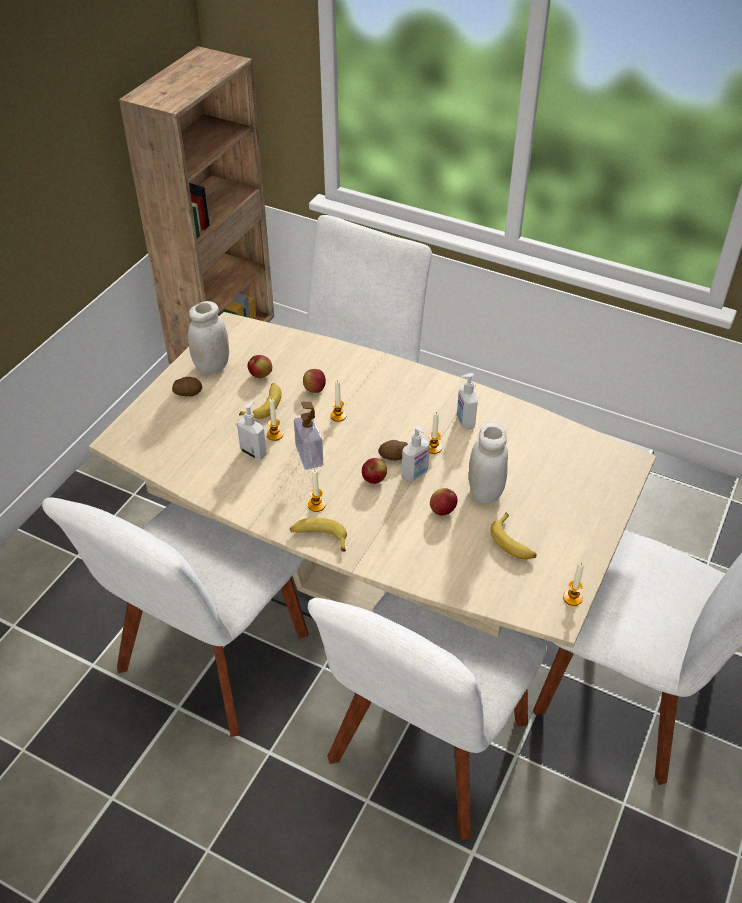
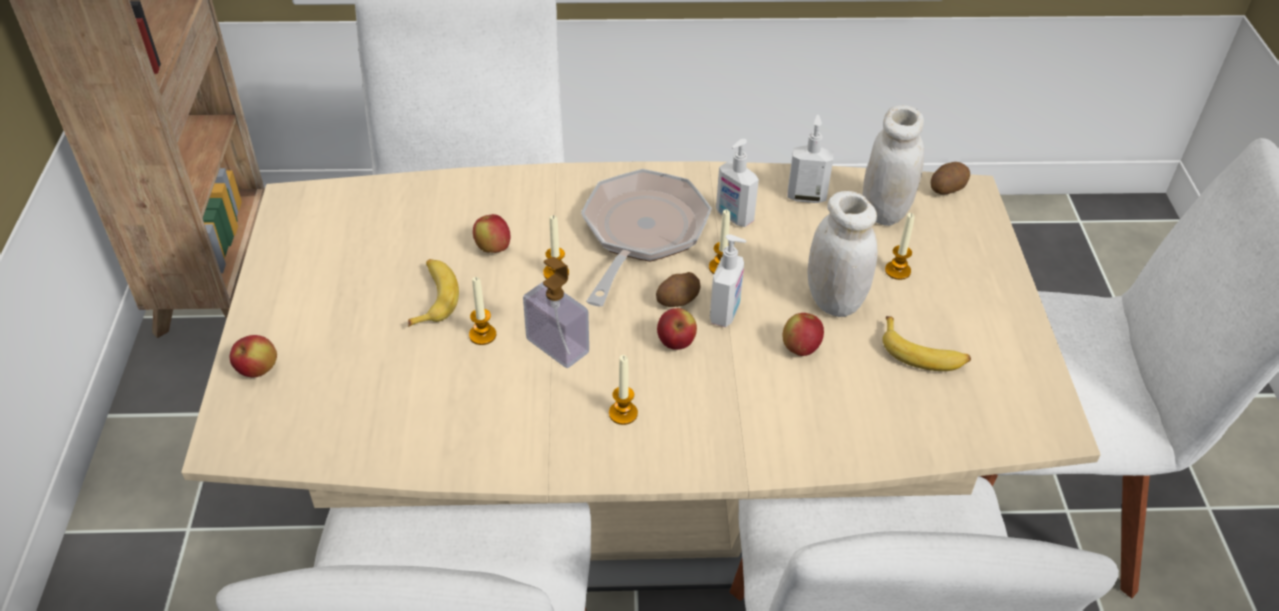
camera: 30 degrees left, 0 degrees up
potato [172,377,202,396] -> potato moved to [931,162,970,194]
white jar [188,301,229,375] -> white jar moved to [862,105,924,226]
soap dispenser [237,401,267,460] -> soap dispenser moved to [787,115,833,203]
apple [248,355,272,378] -> apple moved to [230,335,277,377]
banana [290,518,347,552] -> none
candle [563,562,584,606] -> candle moved to [885,213,915,280]
none -> frying pan [581,169,712,307]

